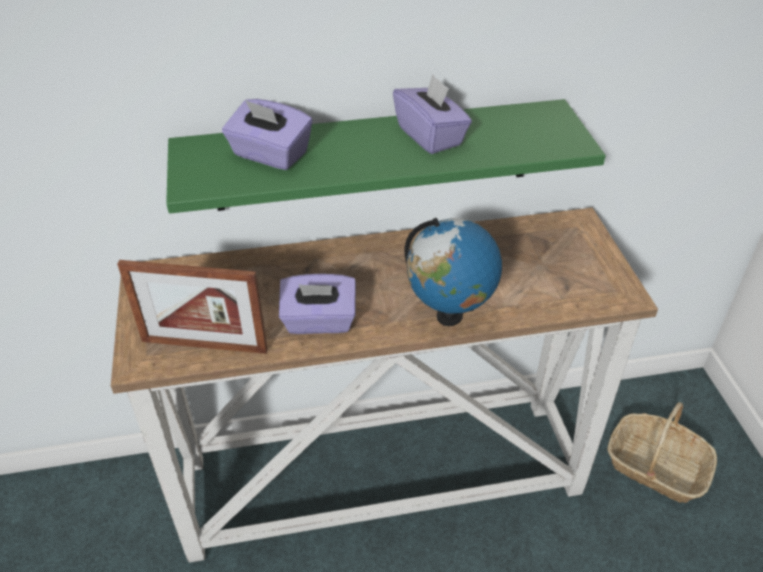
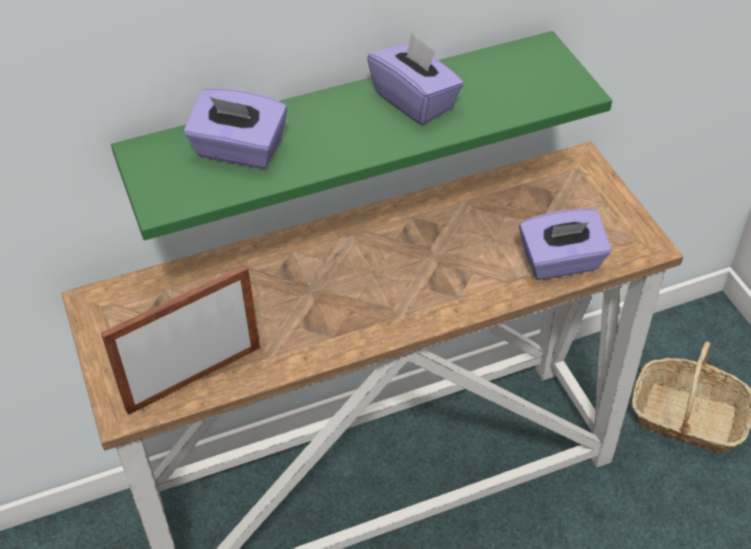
camera: 10 degrees left, 5 degrees up
picture frame [117,260,268,354] -> picture frame turned 150 degrees clockwise [101,265,260,415]
purple tissue box [279,274,356,334] -> purple tissue box moved to [519,209,611,280]
globe [404,218,502,326] -> none

